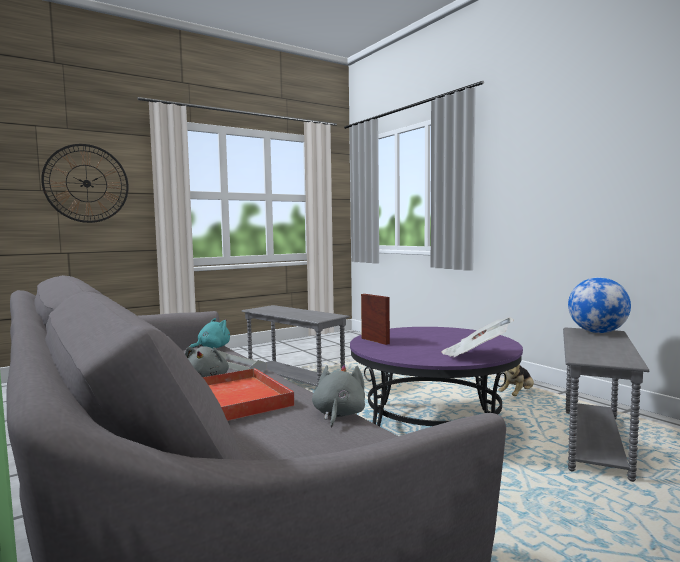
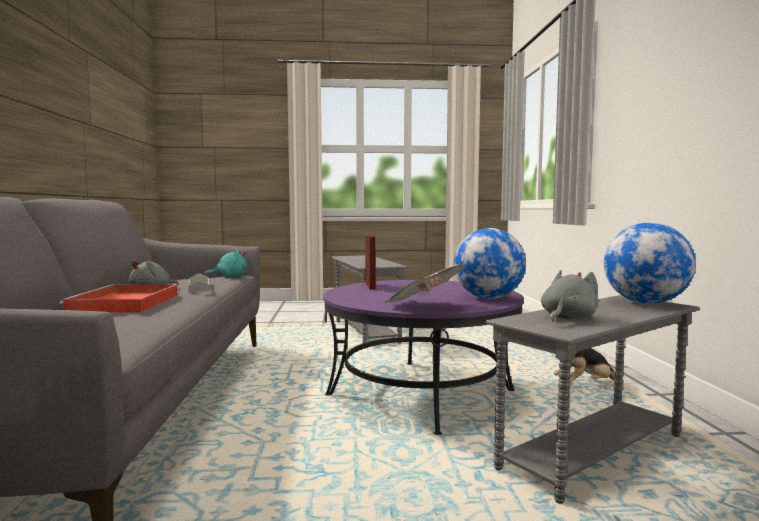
camera: 30 degrees right, 0 degrees up
wall clock [41,144,129,223] -> none
grey plush toy [312,365,365,427] -> grey plush toy moved to [541,270,598,321]
none -> globe [454,228,526,299]

